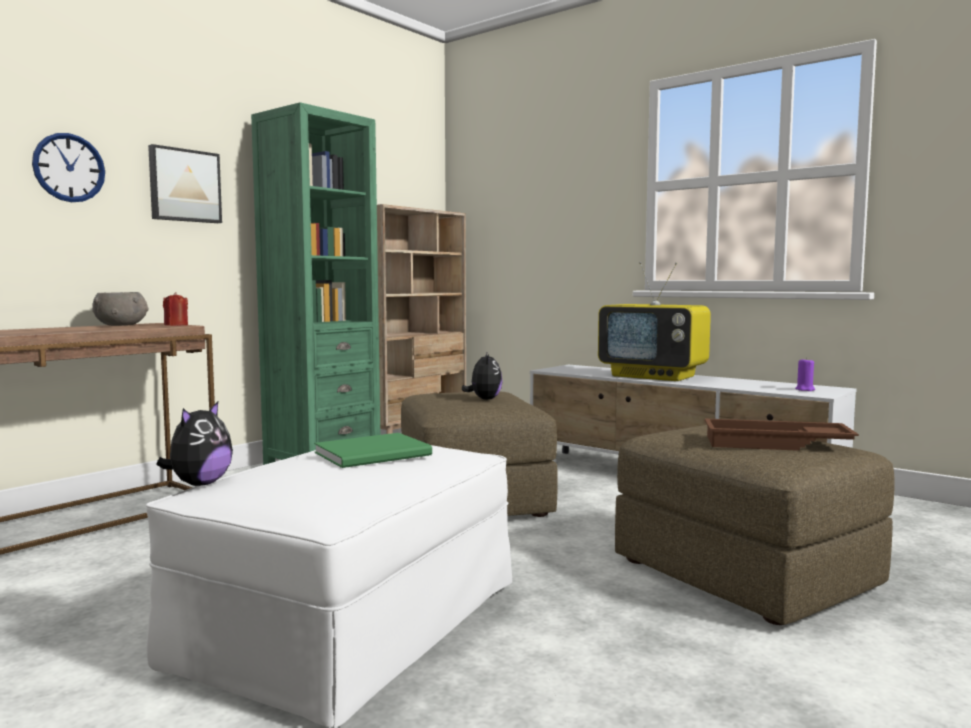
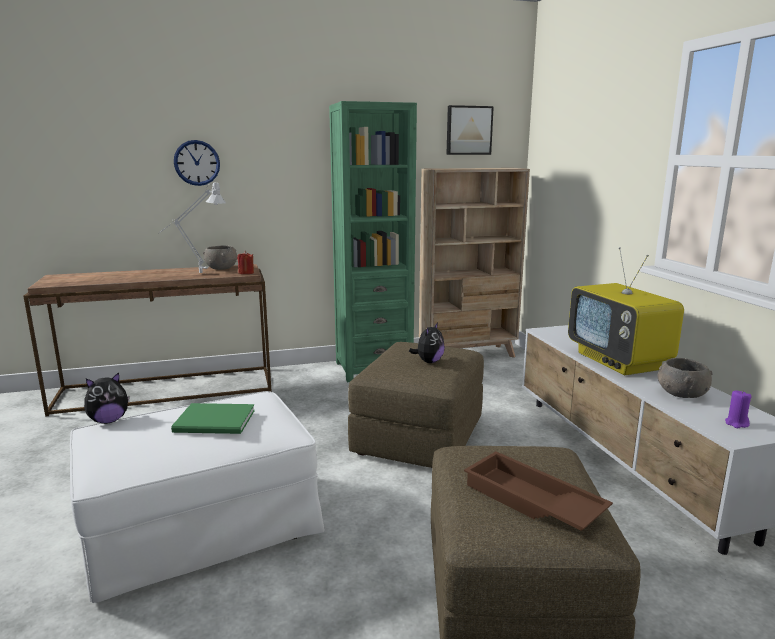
camera: 35 degrees right, 10 degrees up
picture [148,144,222,223] -> picture moved to [446,105,494,155]
none -> grey table lamp [158,183,226,273]
none -> grey bowl [658,358,713,398]

